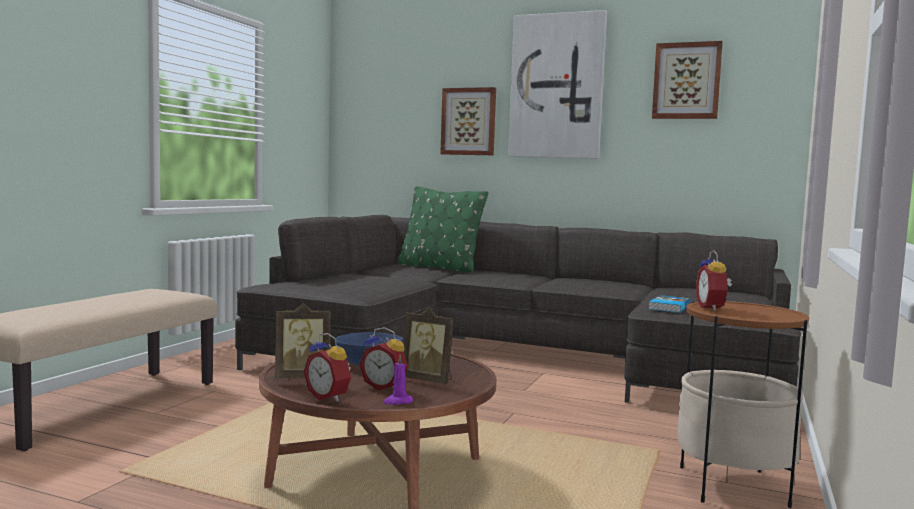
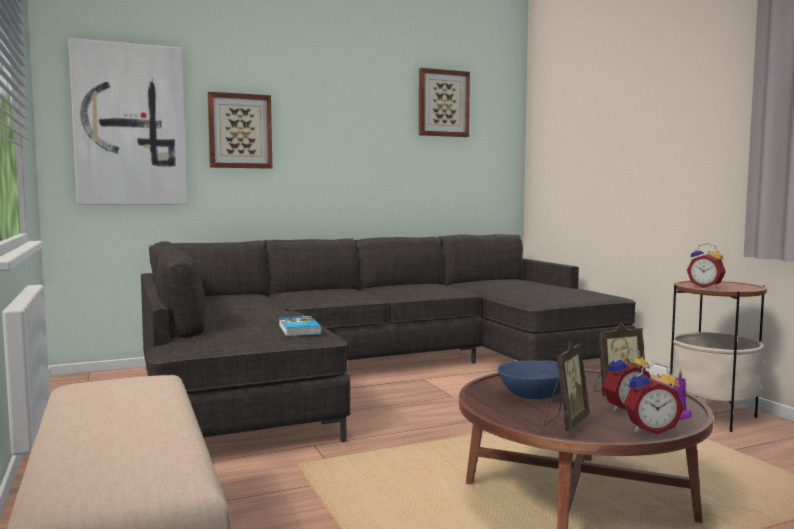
camera: 45 degrees left, 0 degrees up
green pillow [397,186,488,273] -> none
picture [508,10,607,158] -> picture moved to [69,38,188,205]
book [649,295,690,313] -> book moved to [279,316,322,336]

